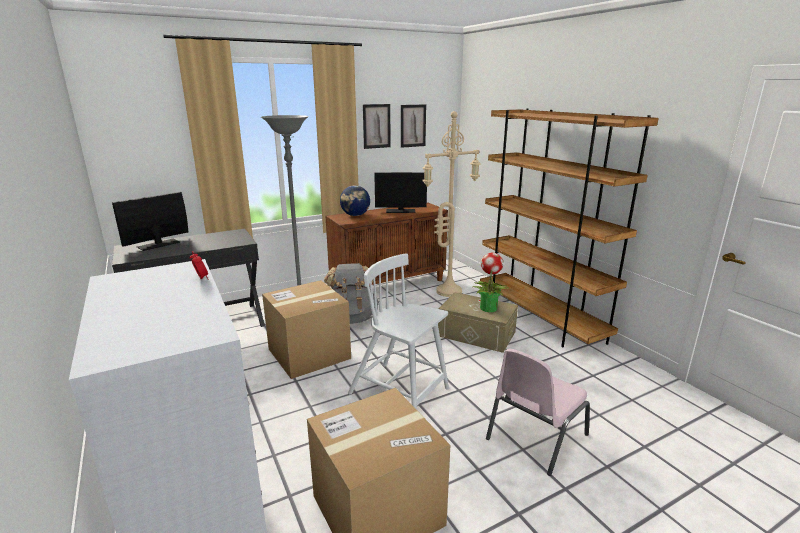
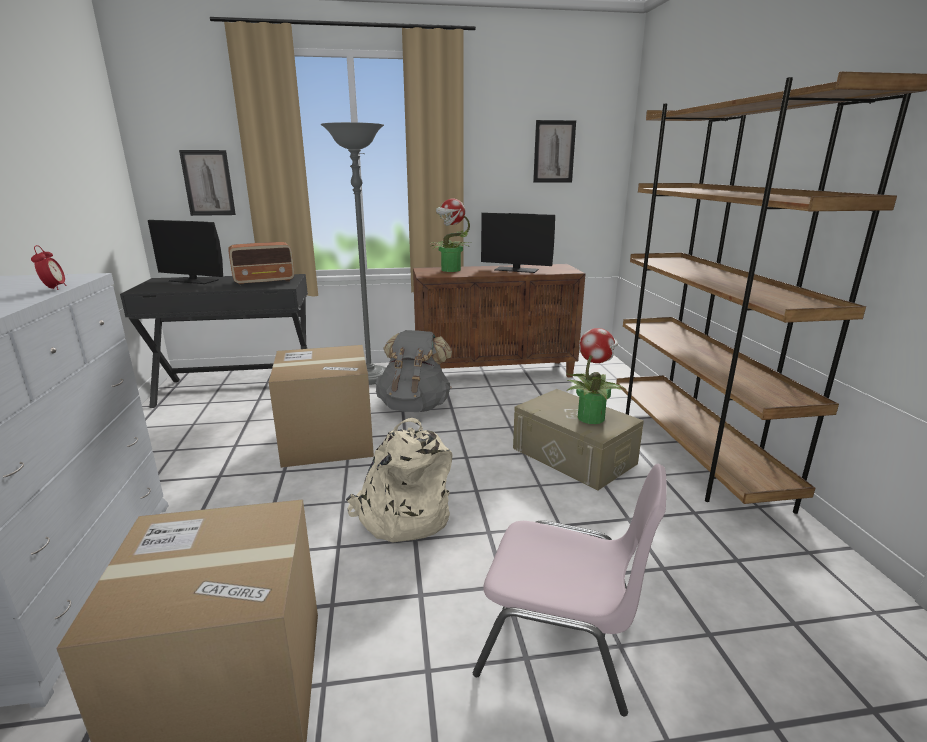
camera: 20 degrees right, 0 degrees up
monitor [112,192,188,251] -> monitor turned 135 degrees counterclockwise [148,220,223,284]
globe [340,185,370,216] -> potted plant [430,198,471,272]
white chair [348,253,449,410] -> beige backpack [346,418,452,543]
picture [363,104,391,149] -> picture moved to [179,150,236,216]
beige floor lamp [422,111,481,297] -> none
pink chair [486,349,590,476] -> pink chair turned 135 degrees counterclockwise [473,464,667,717]
none -> radio [228,242,294,285]

